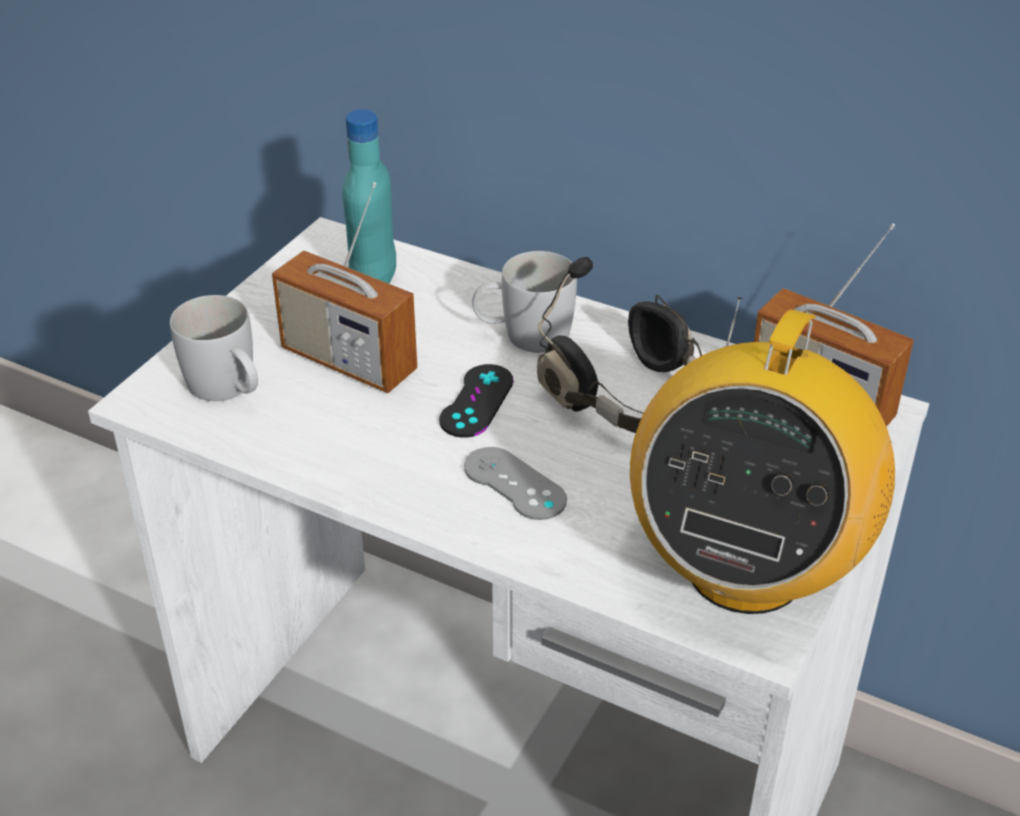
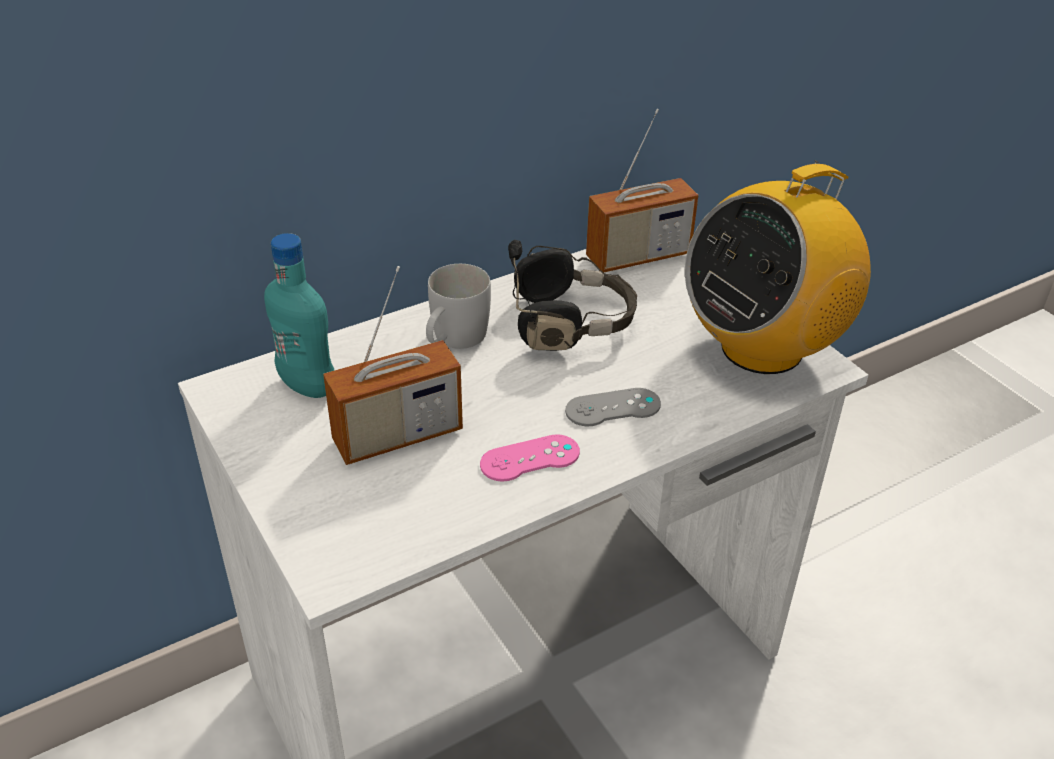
camera: 60 degrees left, 0 degrees up
white mug [170,295,258,401] -> none
black game controller [439,364,514,438] -> none
radio [630,297,895,614] -> radio turned 90 degrees clockwise [685,161,871,374]
none -> pink game controller [480,434,580,482]

